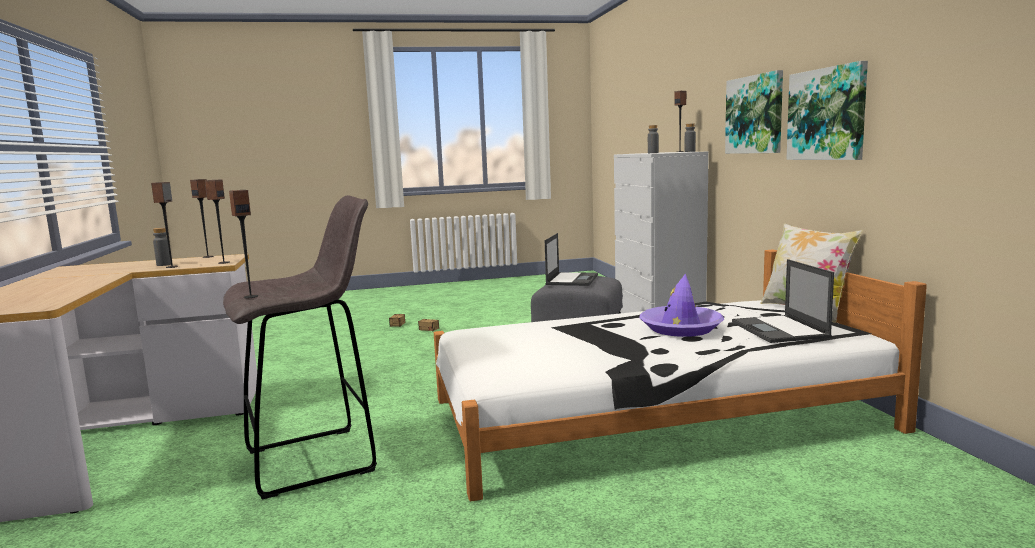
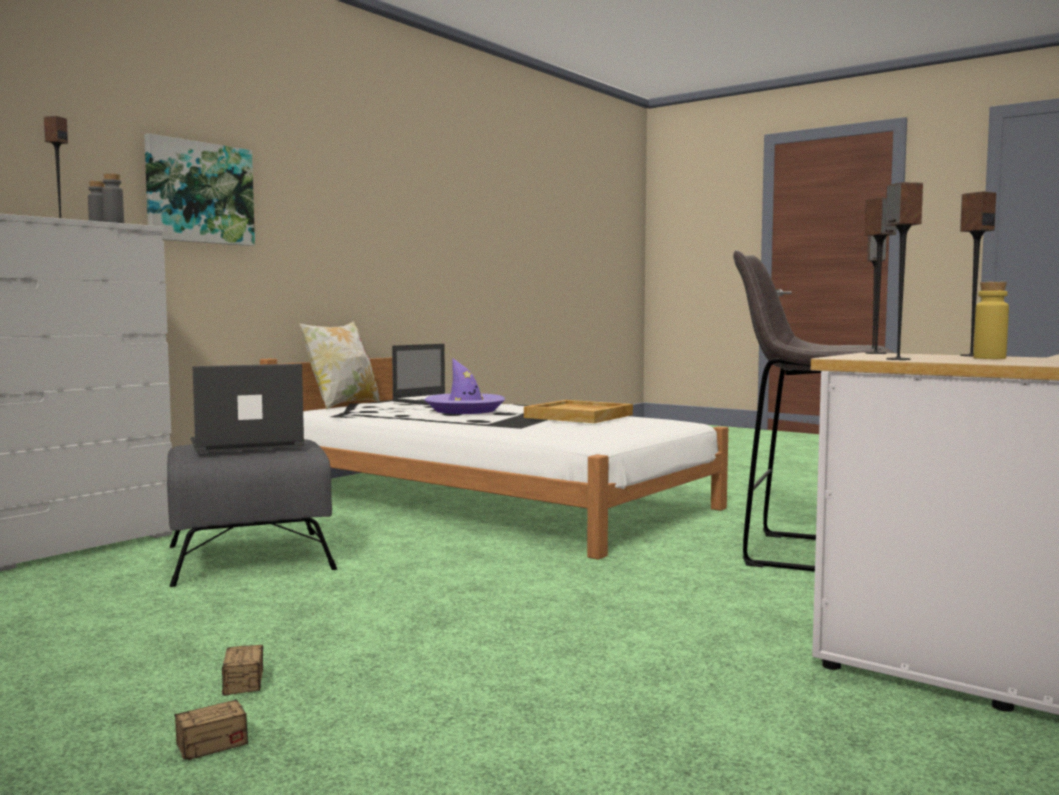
camera: 130 degrees left, 5 degrees down
grey bottle [153,228,172,266] -> yellow bottle [973,282,1009,359]
picture [786,61,868,160] -> none
none -> beige tray [524,400,633,423]

